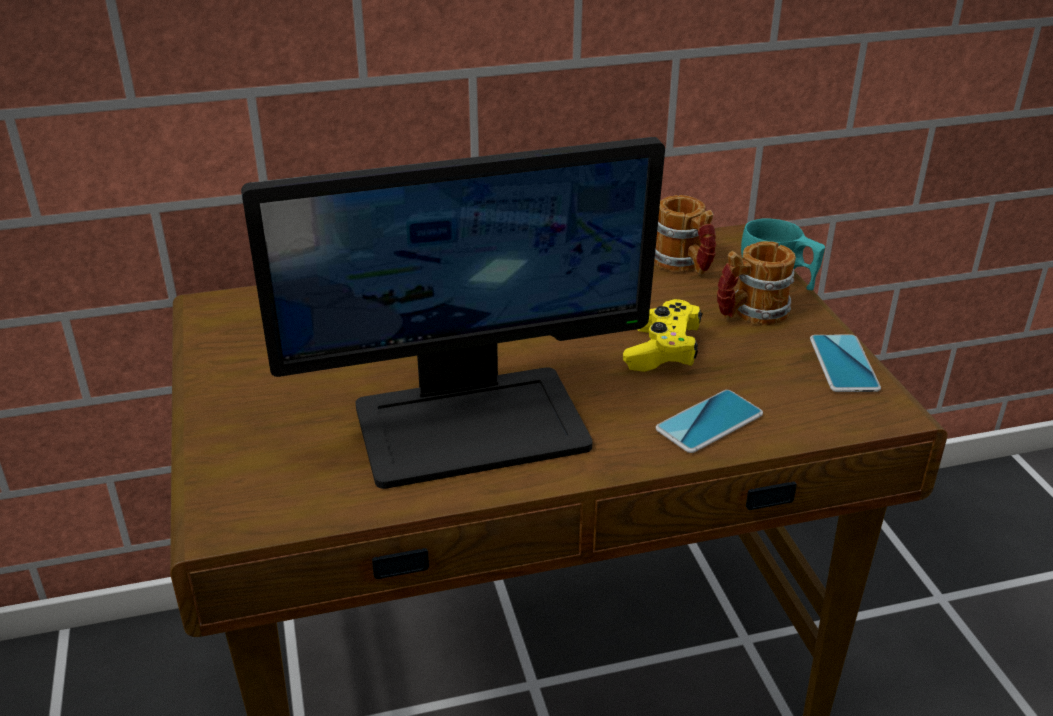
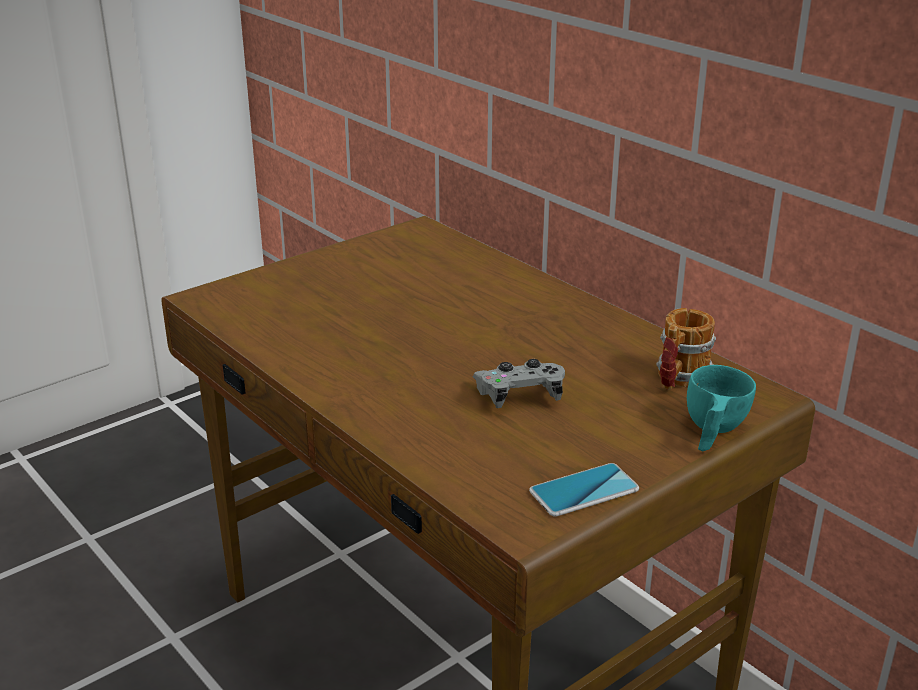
camera: 65 degrees right, 5 degrees down
monitor [241,137,665,489] -> none
yellow game controller [623,299,703,372] -> grey game controller [473,359,565,408]
phone [656,390,763,453] -> none
mug [717,241,796,325] -> none

